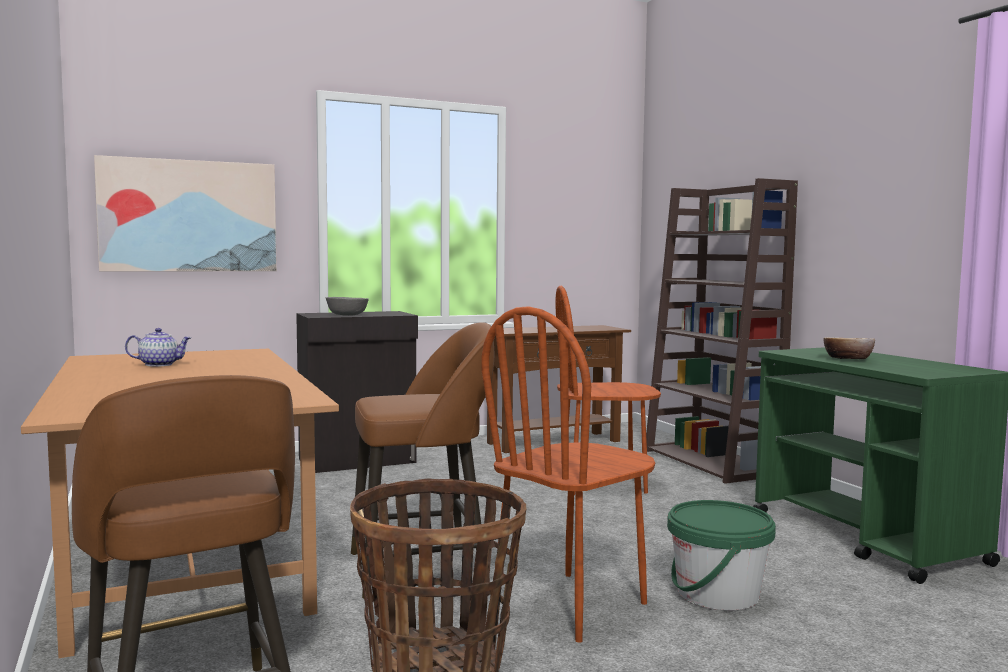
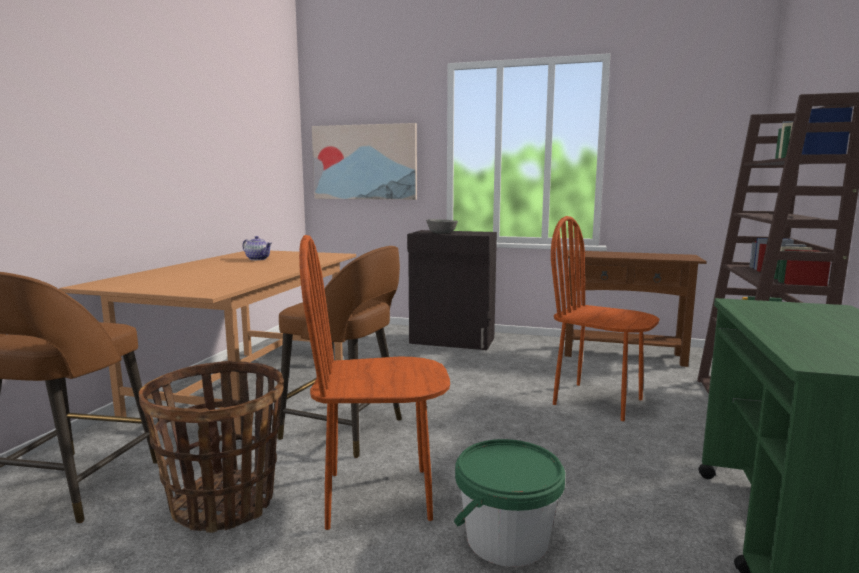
camera: 40 degrees right, 5 degrees up
bowl [824,337,875,359] -> none

